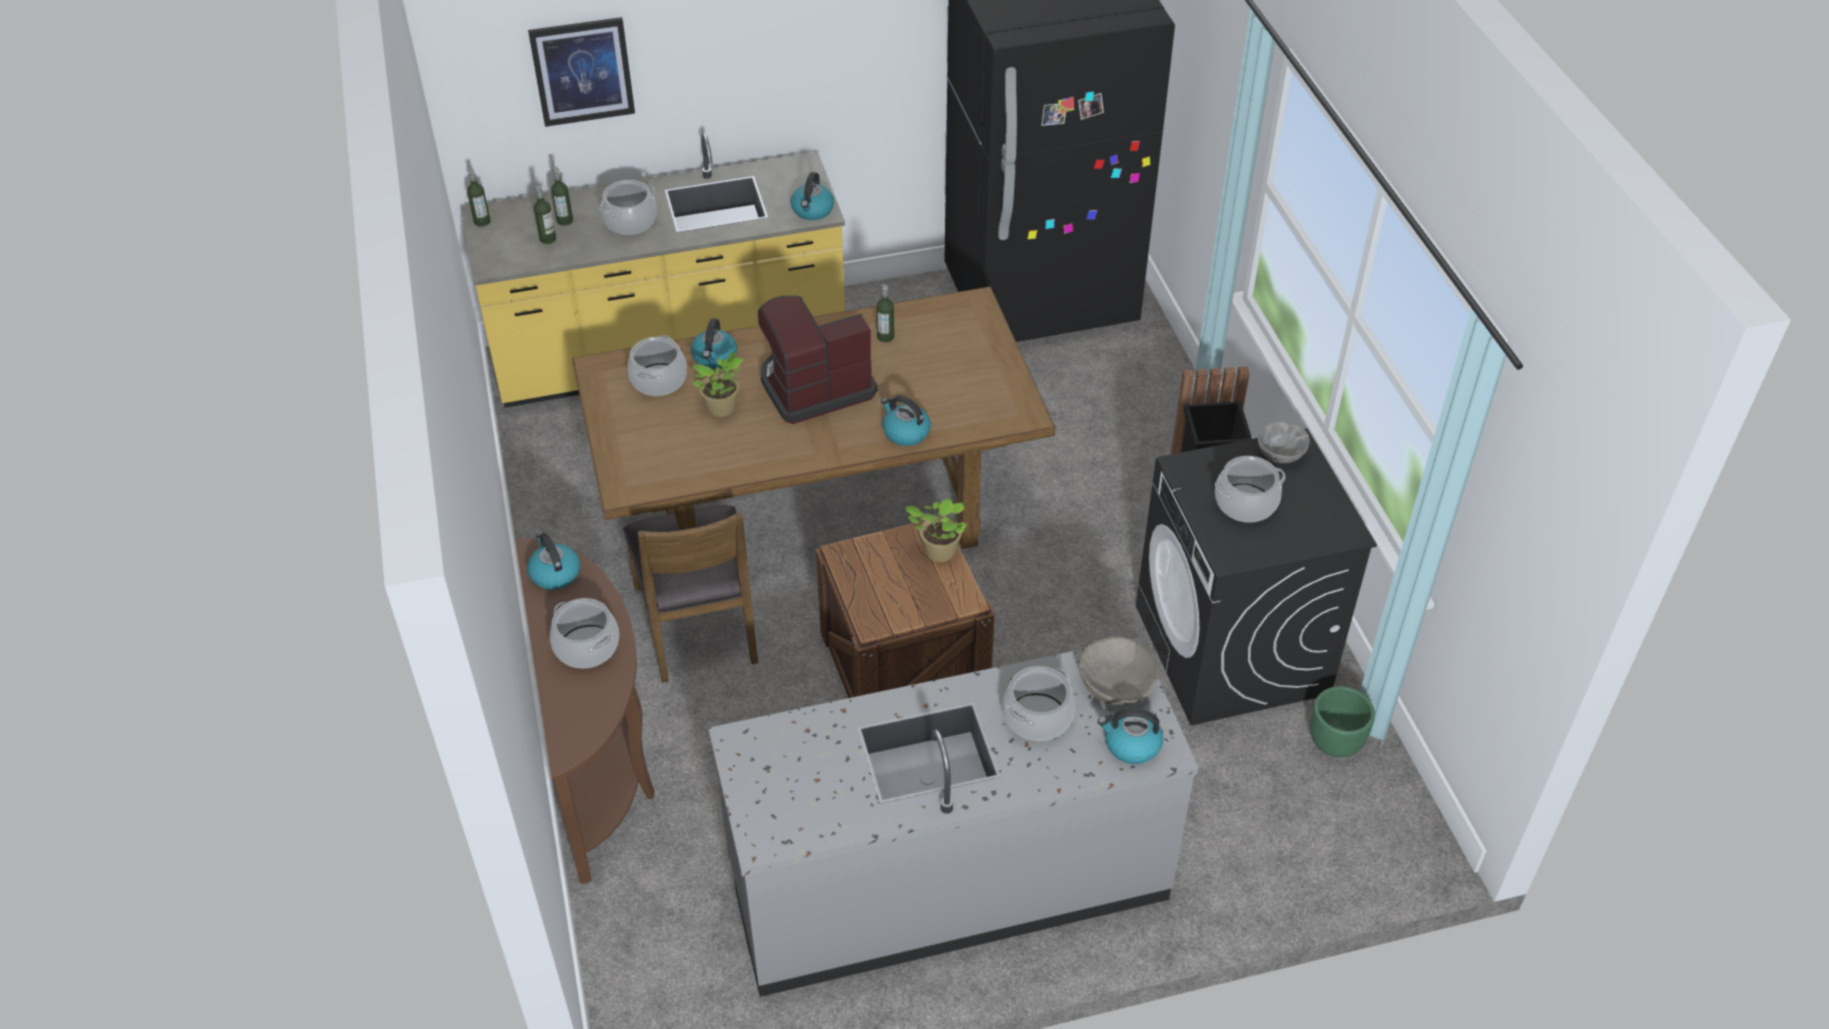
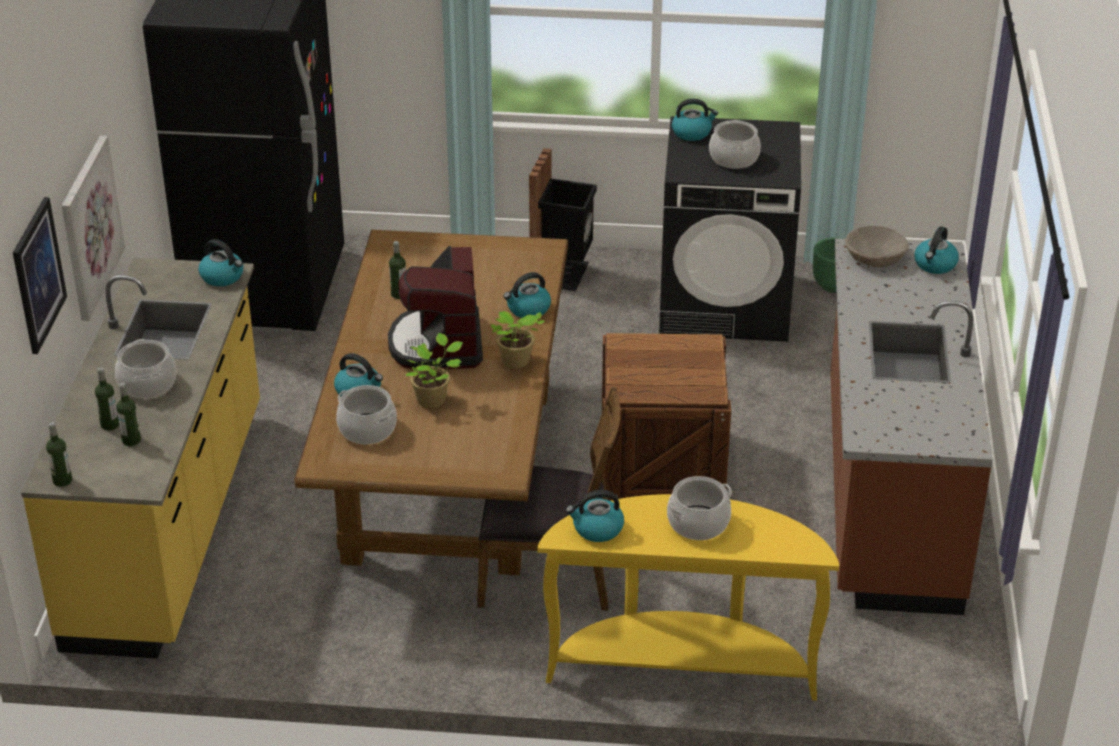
camera: 70 degrees left, 10 degrees down
brown console table [515,538,655,884] -> yellow console table [538,494,839,701]
grey counter [708,637,1198,997] -> brown counter [830,238,993,615]
potted plant [905,498,967,562] -> potted plant moved to [491,311,545,368]
cooking pot [1003,666,1075,741] -> none
grey bowl [1258,421,1310,463] -> kettle [672,99,718,141]
none -> picture [62,136,125,321]

